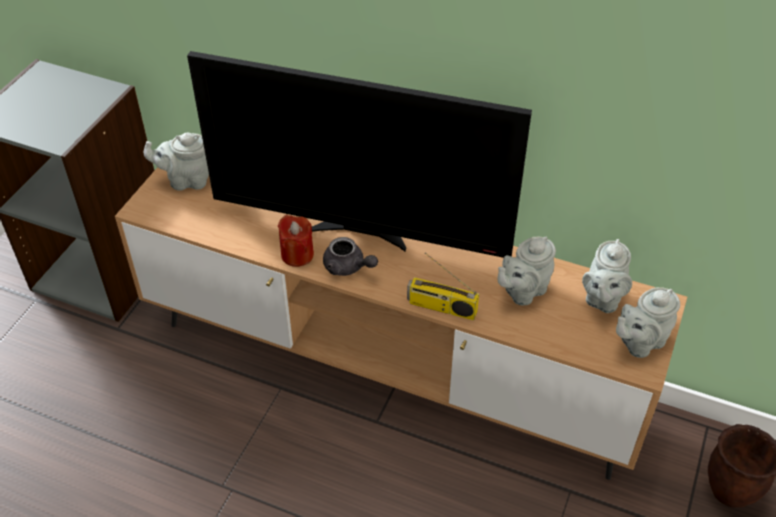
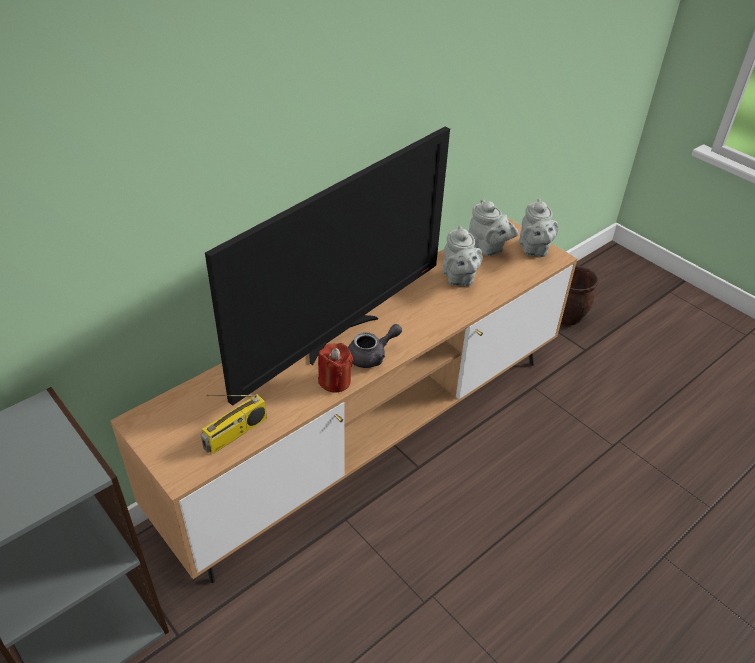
camera: 65 degrees left, 5 degrees down
grey teapot [144,132,209,191] -> none
radio [407,253,479,320] -> radio moved to [201,394,267,454]

